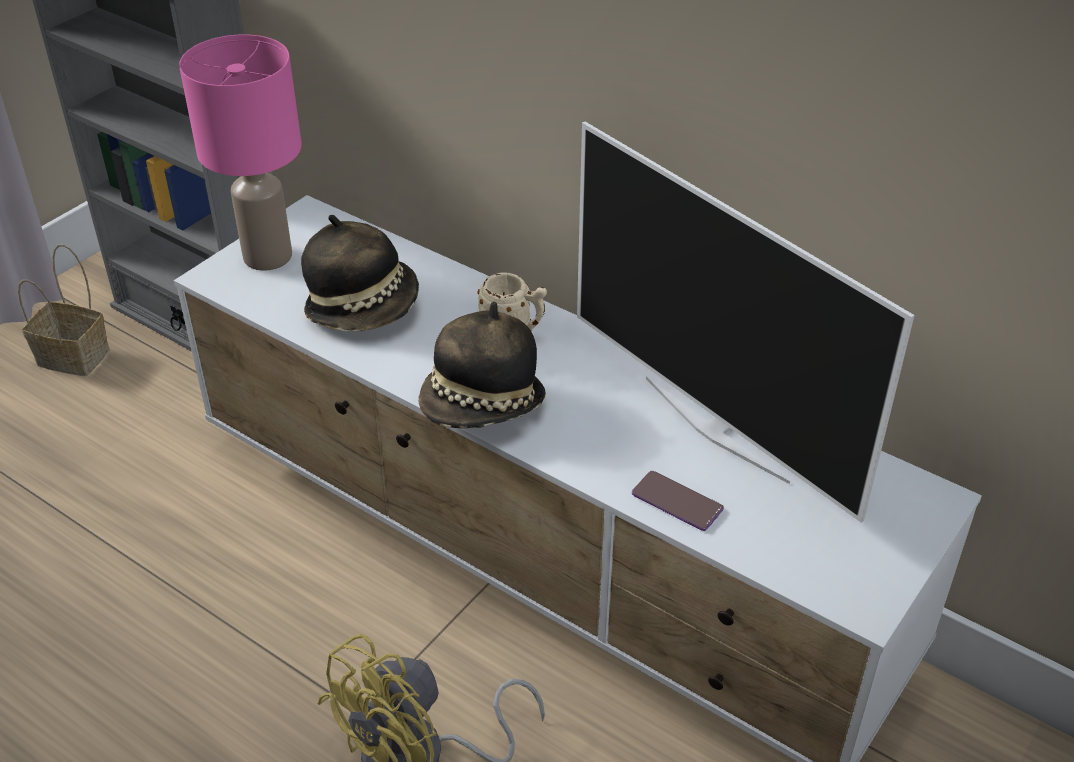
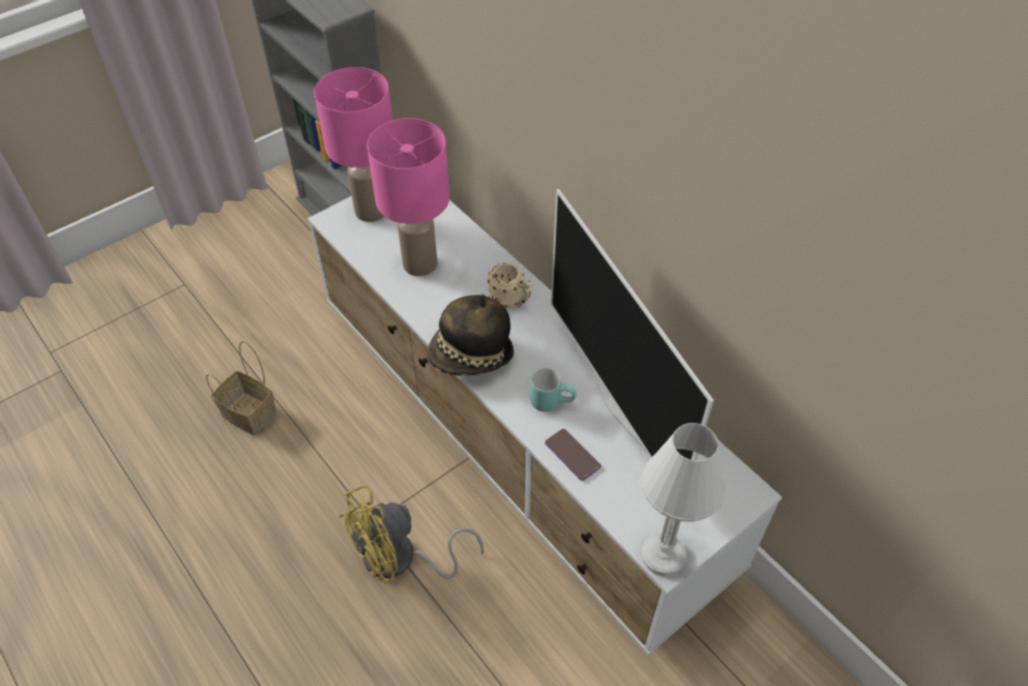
camera: 15 degrees right, 10 degrees up
basket [18,244,110,376] -> basket moved to [206,341,277,435]
hat [301,215,419,332] -> pink table lamp [367,118,450,276]
none -> turquoise mug [530,368,577,412]
none -> white table lamp [641,423,726,576]

